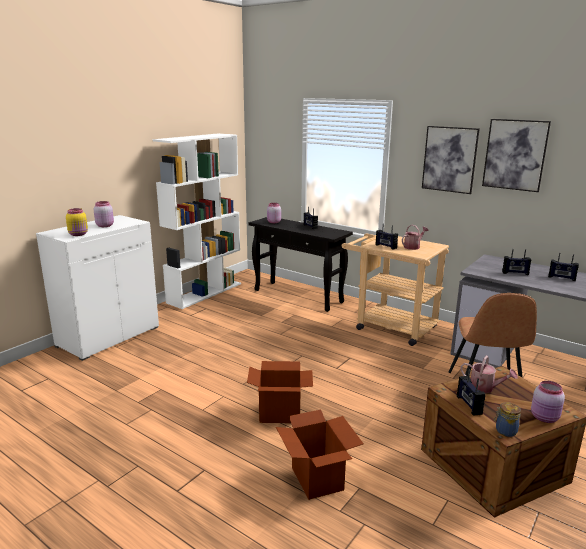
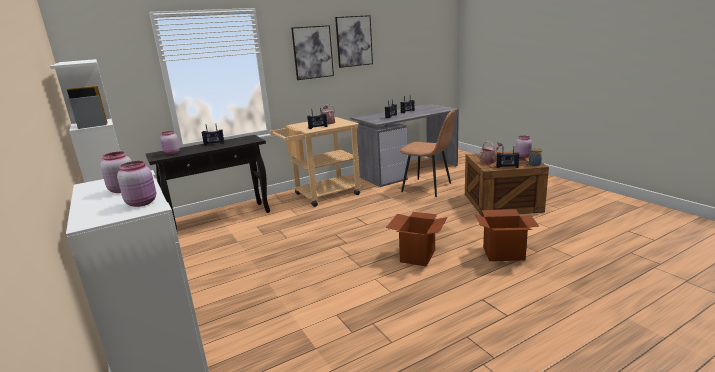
camera: 65 degrees left, 0 degrees up
yellow jar [66,208,88,236] -> pink jar [117,161,156,207]

